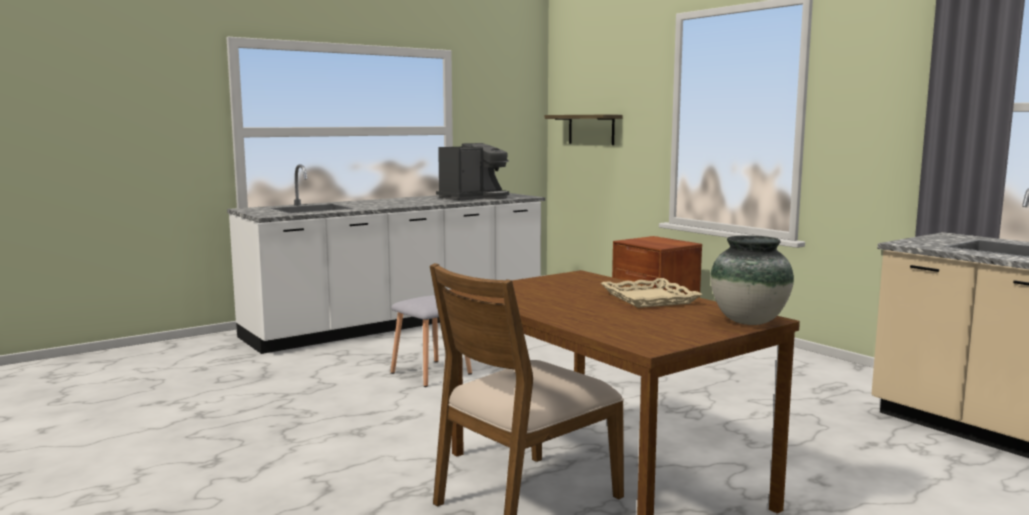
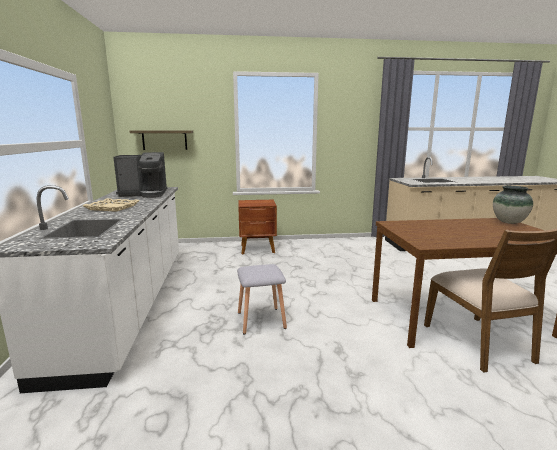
camera: 60 degrees left, 5 degrees up
coffee machine [436,143,509,201] -> coffee machine turned 90 degrees clockwise [113,152,167,198]
beige tray [601,278,703,308] -> beige tray moved to [82,198,140,212]

